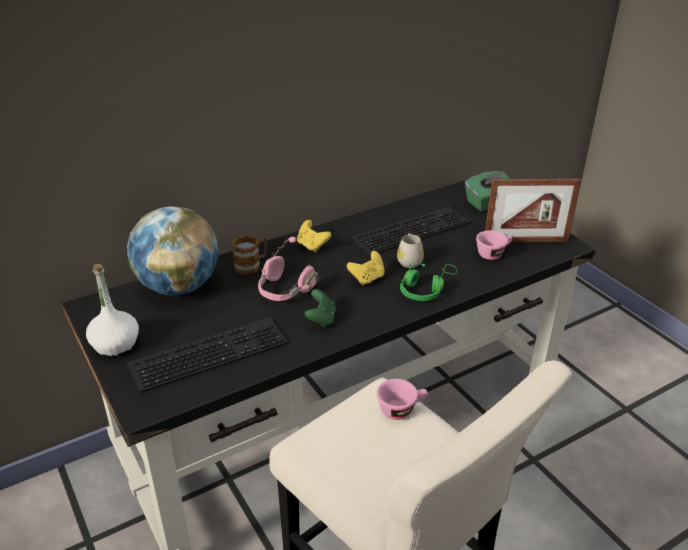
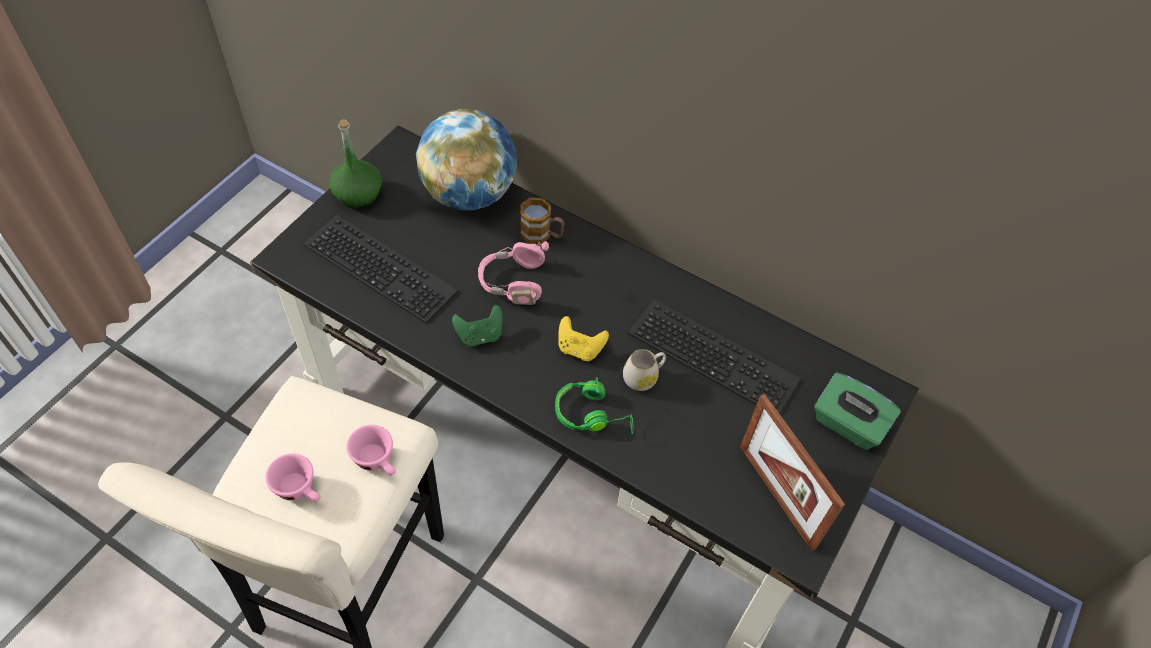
camera: 60 degrees right, 20 degrees up
white bottle [86,264,139,357] -> green bottle [329,119,382,208]
yellow game controller [297,220,331,252] -> none
pink cup [476,230,512,260] -> pink cup moved to [265,453,321,502]

